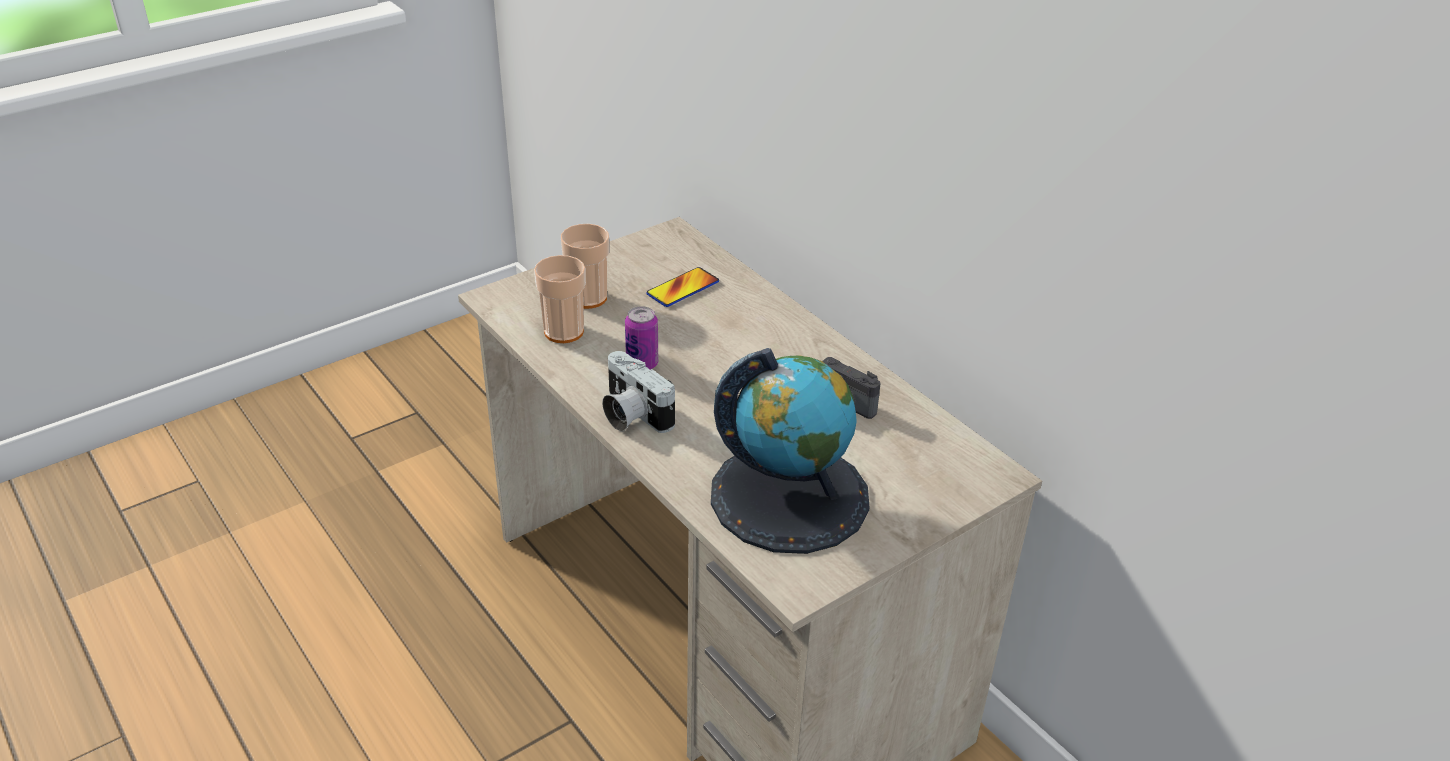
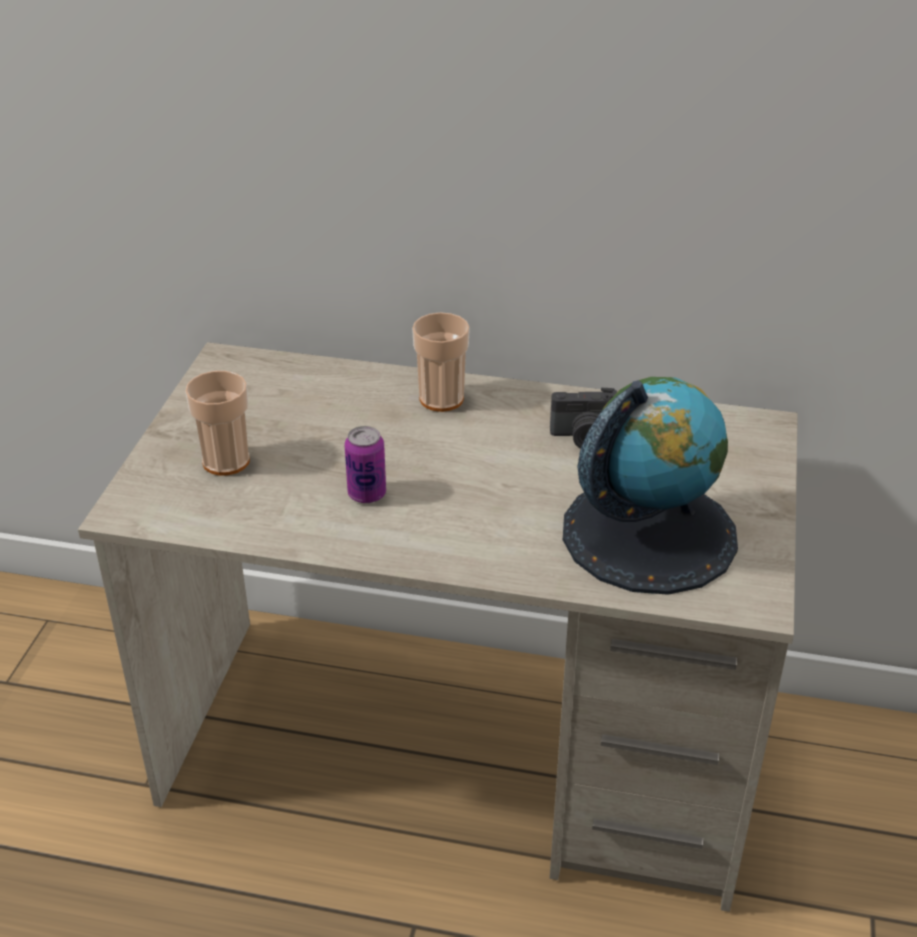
camera: 40 degrees left, 0 degrees up
cup [534,255,586,343] -> cup moved to [412,312,470,412]
camera [602,351,675,433] -> none
phone [647,267,719,307] -> none

